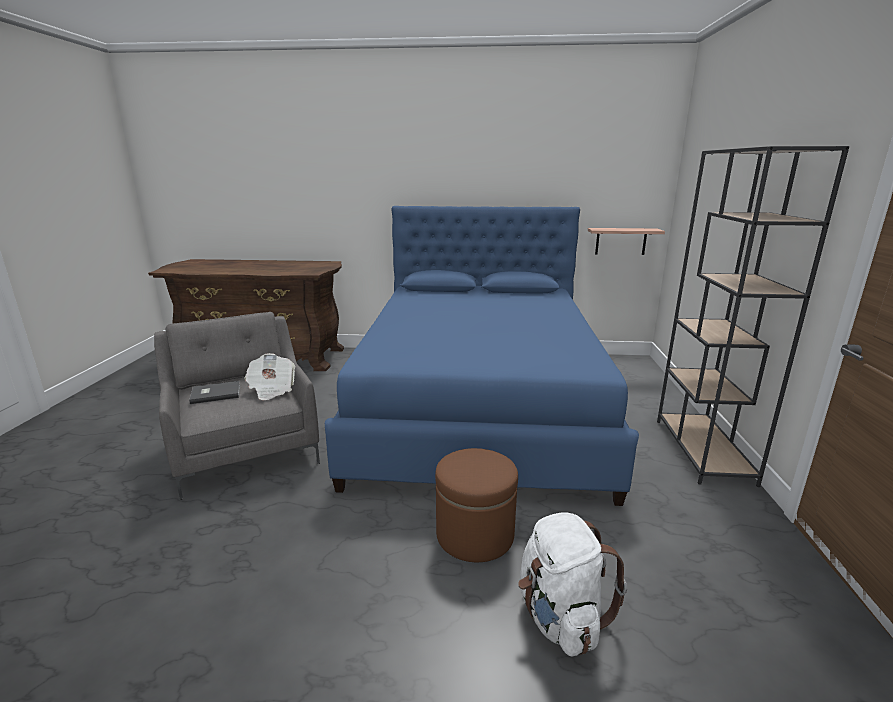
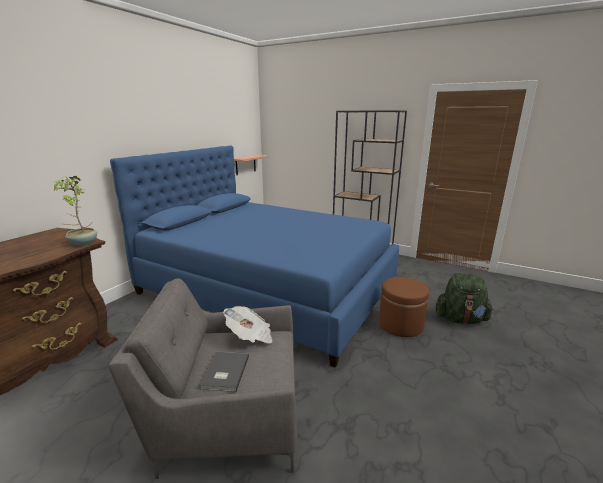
camera: 65 degrees left, 0 degrees up
white backpack [518,513,627,656] -> green backpack [436,273,493,324]
none -> potted plant [54,176,97,246]

